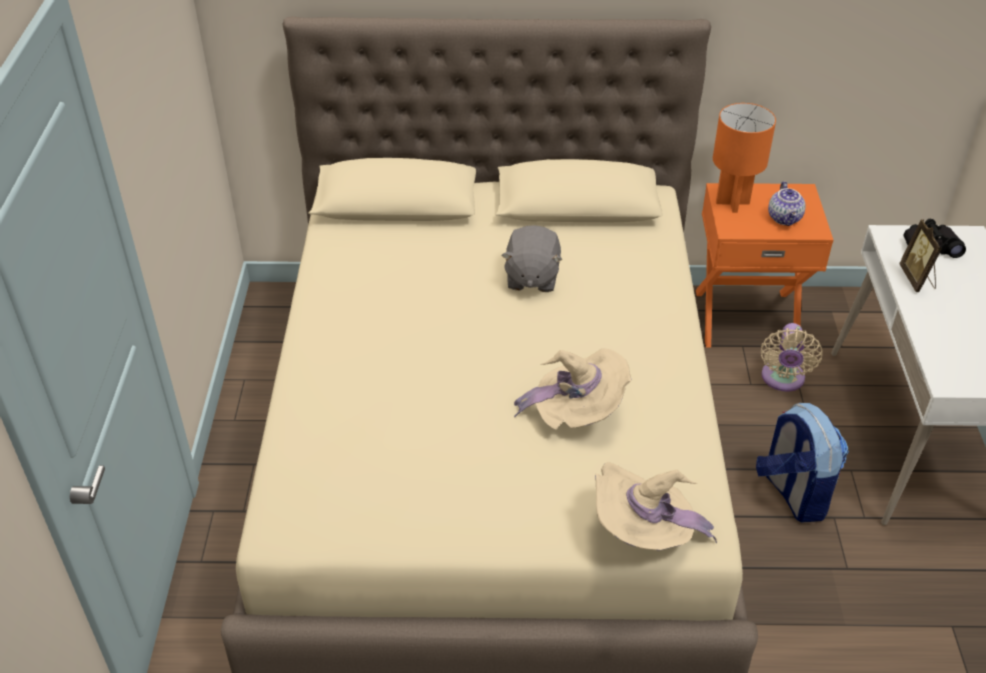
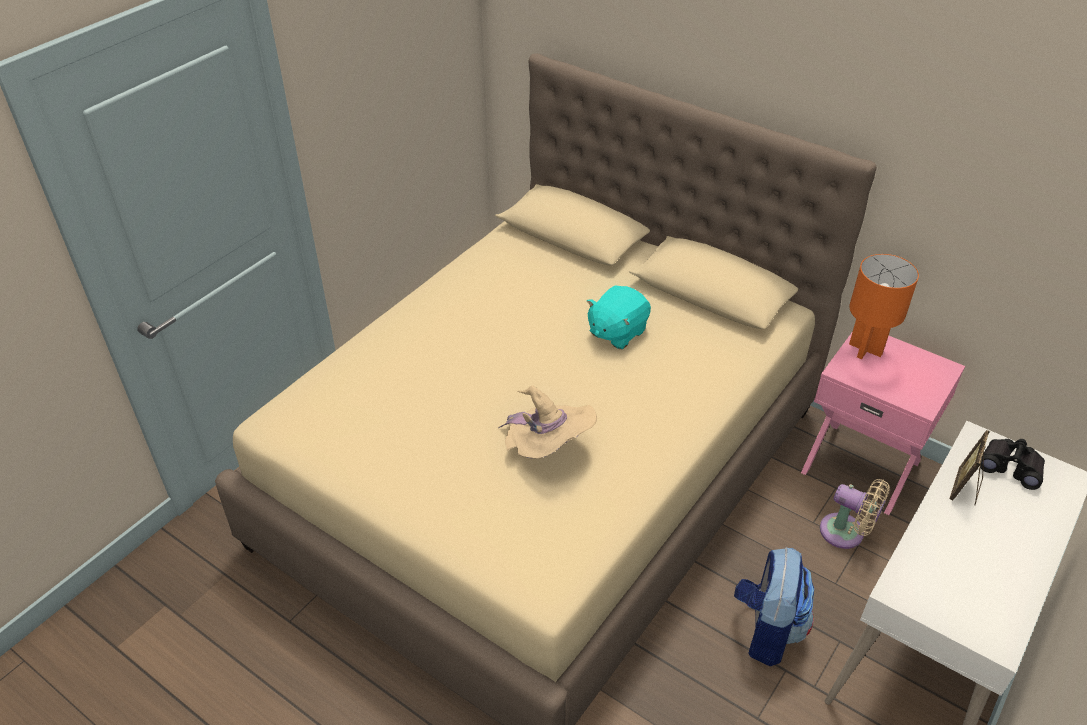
camera: 35 degrees right, 0 degrees up
grey plush toy [501,225,562,292] -> turquoise plush toy [587,285,651,349]
beige hat [595,462,717,551] -> none
orange nightstand [696,183,834,347] -> pink nightstand [801,331,965,515]
beige fan [761,323,823,392] -> beige fan turned 105 degrees counterclockwise [820,479,890,549]
teapot [768,181,806,226] -> none

